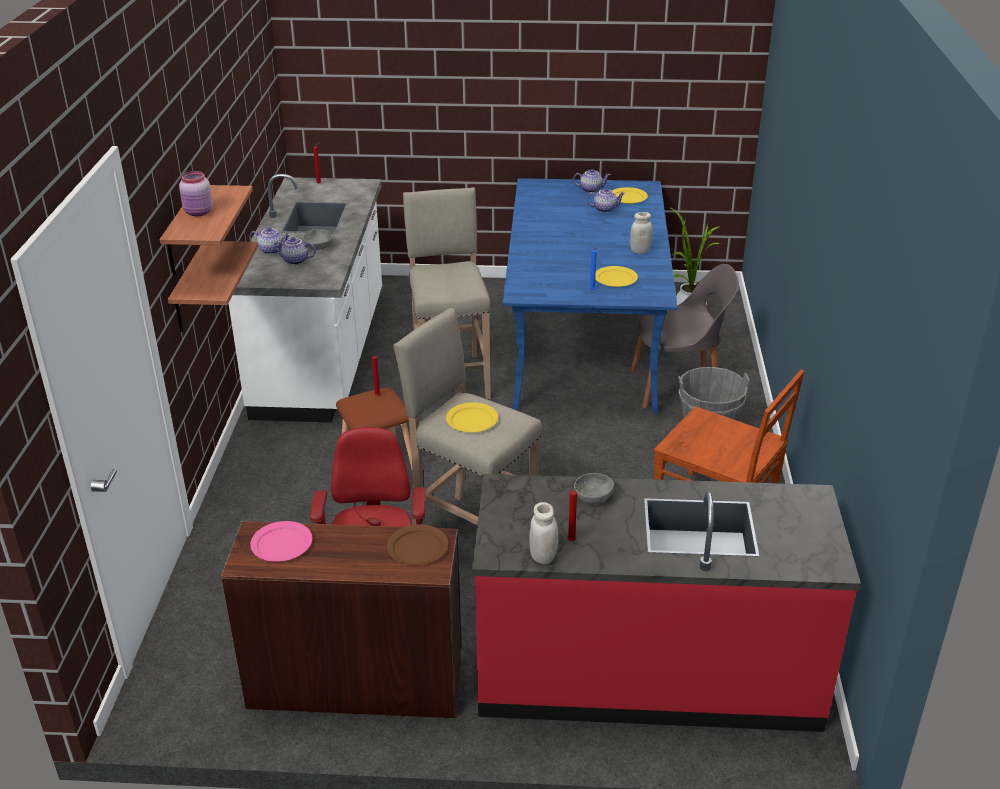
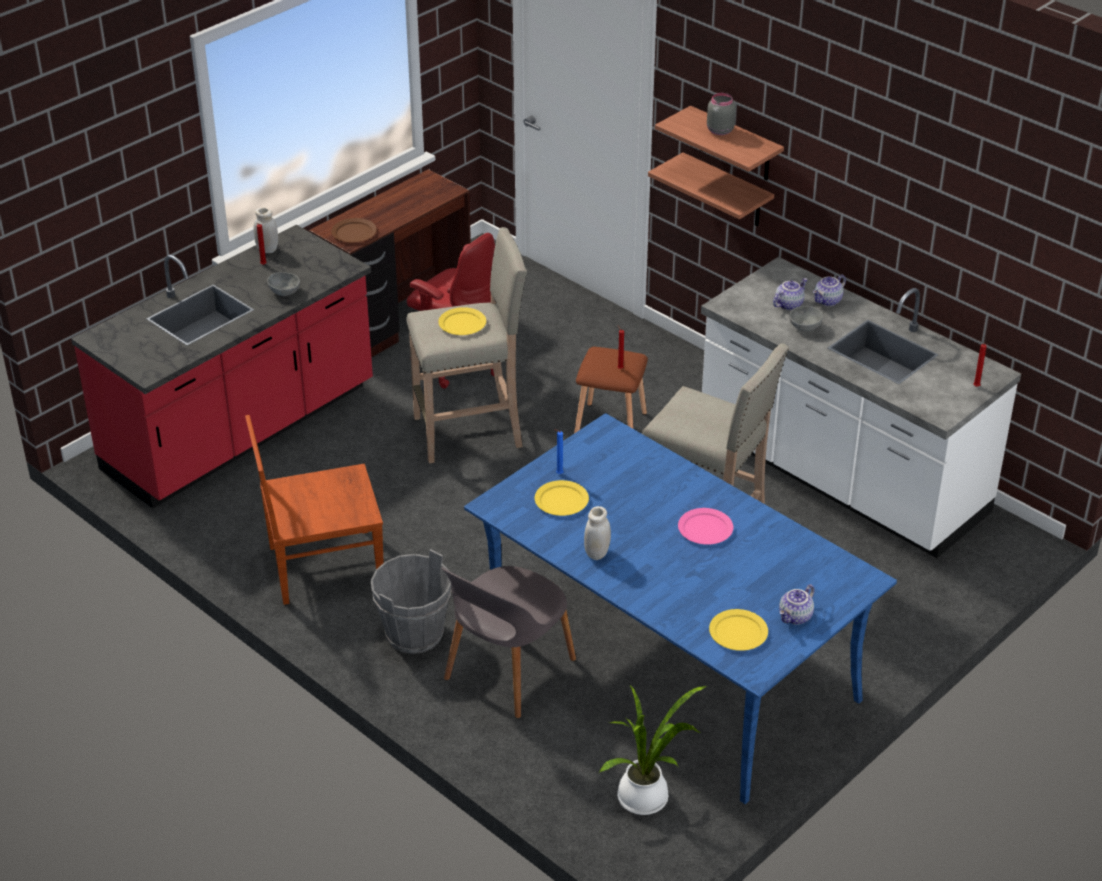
camera: 130 degrees right, 5 degrees up
pink jar [179,171,213,216] -> grey jar [707,93,736,135]
pink plate [250,521,312,562] -> pink plate moved to [678,508,733,545]
teapot [586,188,625,213] -> none

